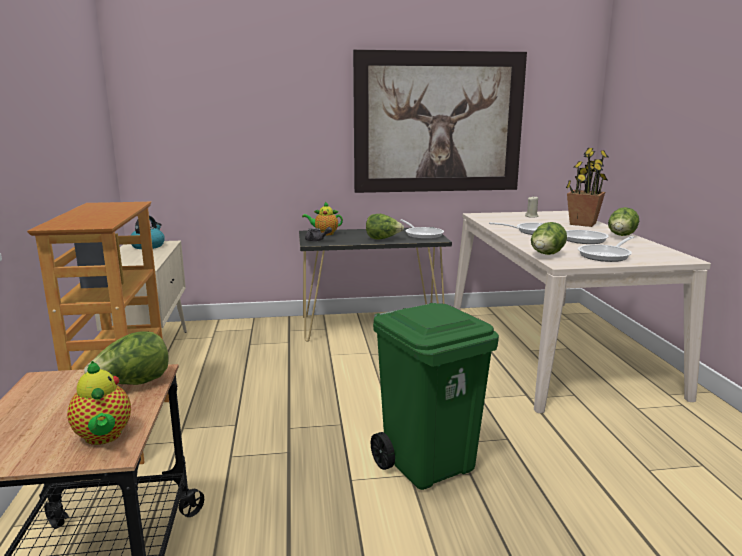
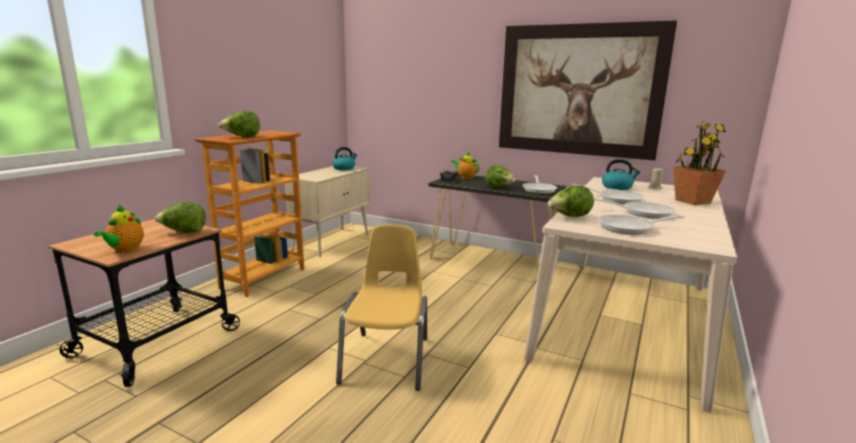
camera: 35 degrees right, 0 degrees up
green trash can [371,303,499,490] -> yellow chair [336,225,427,391]
lettuce [608,207,639,236] -> lettuce moved to [218,111,260,137]
none -> kettle [602,159,640,190]

